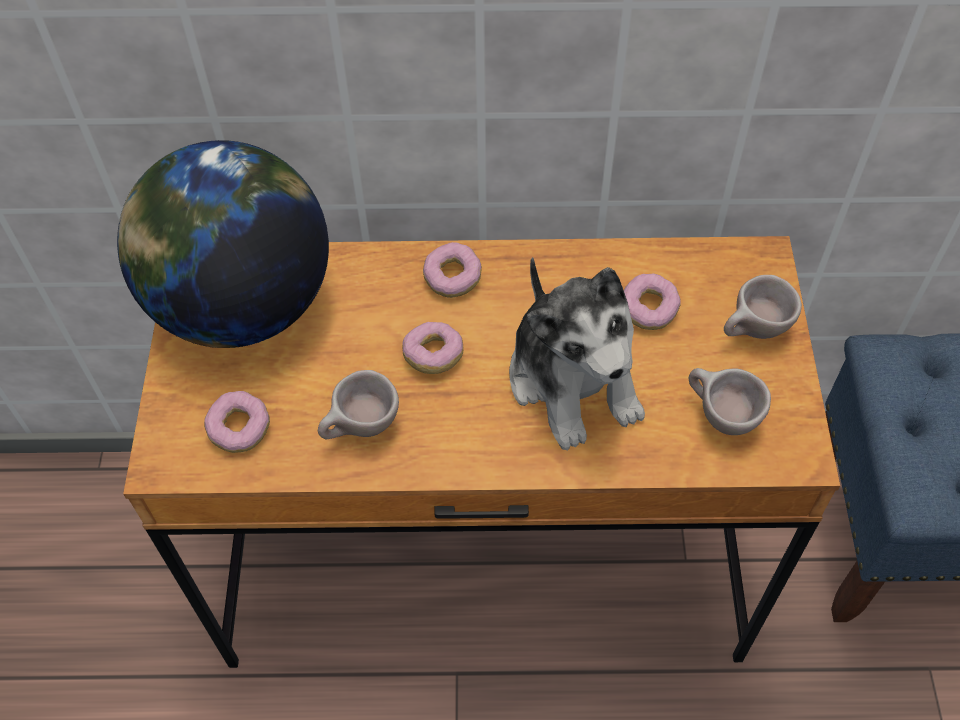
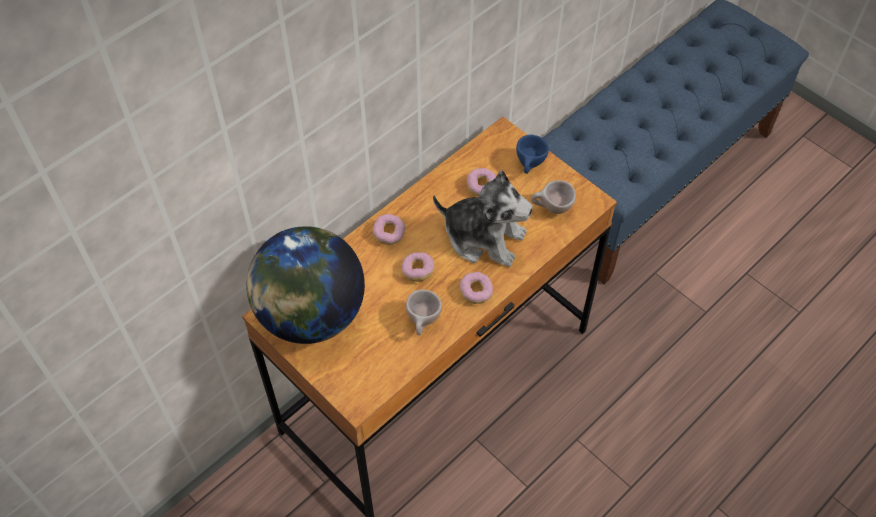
camera: 45 degrees left, 0 degrees up
donut [204,391,270,453] -> donut moved to [460,272,493,304]
beige cup [724,275,802,339] -> blue cup [516,135,549,174]

